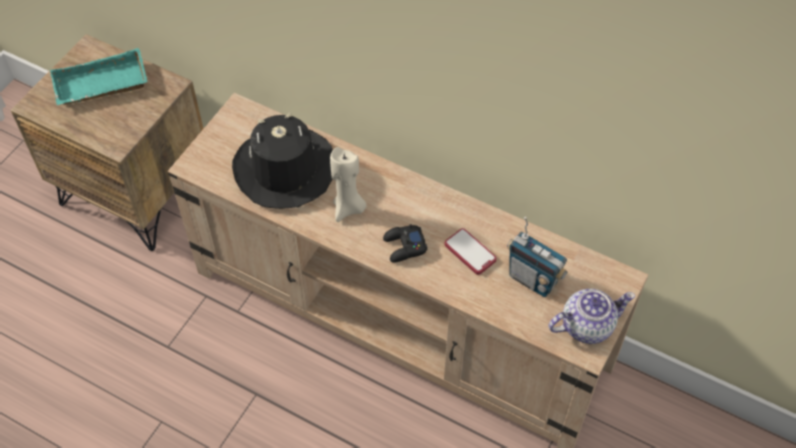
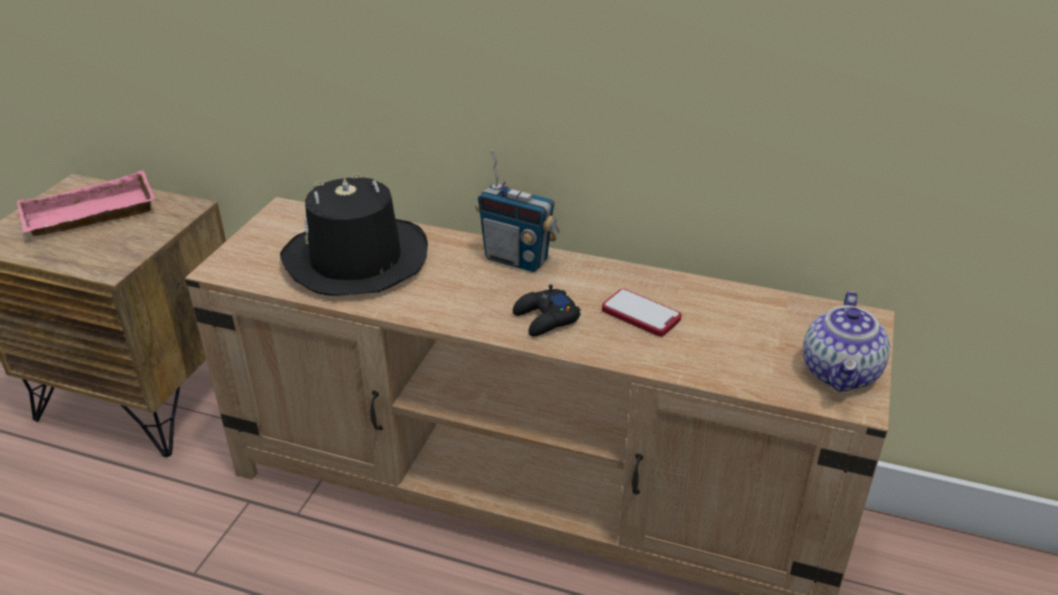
camera: 10 degrees left, 20 degrees down
turquoise tray [50,48,148,105] -> pink tray [17,170,155,237]
beige candle [330,147,367,222] -> none
radio [507,217,568,297] -> radio moved to [476,150,560,272]
teapot [549,289,635,344] -> teapot turned 135 degrees clockwise [803,291,890,392]

